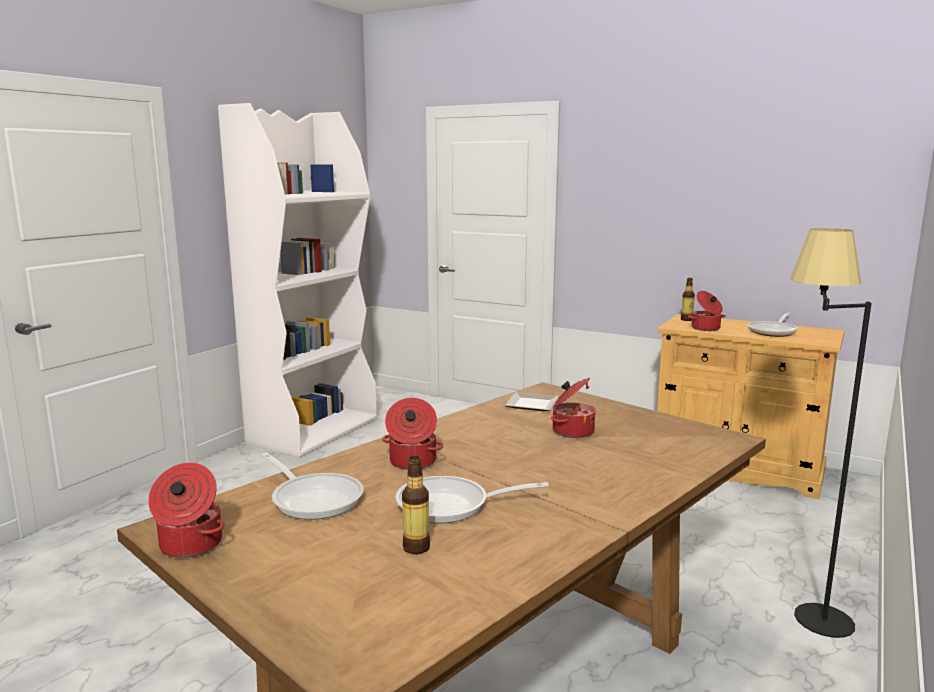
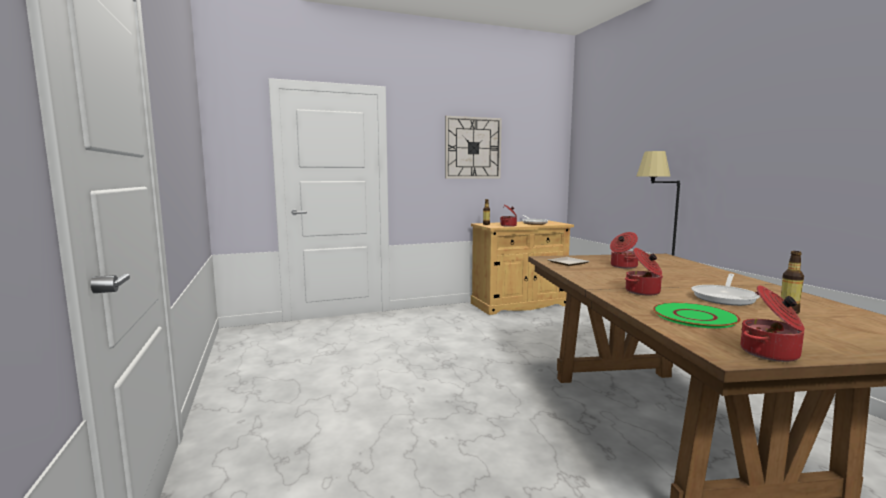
camera: 50 degrees left, 5 degrees down
white bookcase [218,103,377,458] -> none
frying pan [261,453,364,520] -> green plate [653,302,741,328]
none -> wall clock [445,116,502,179]

